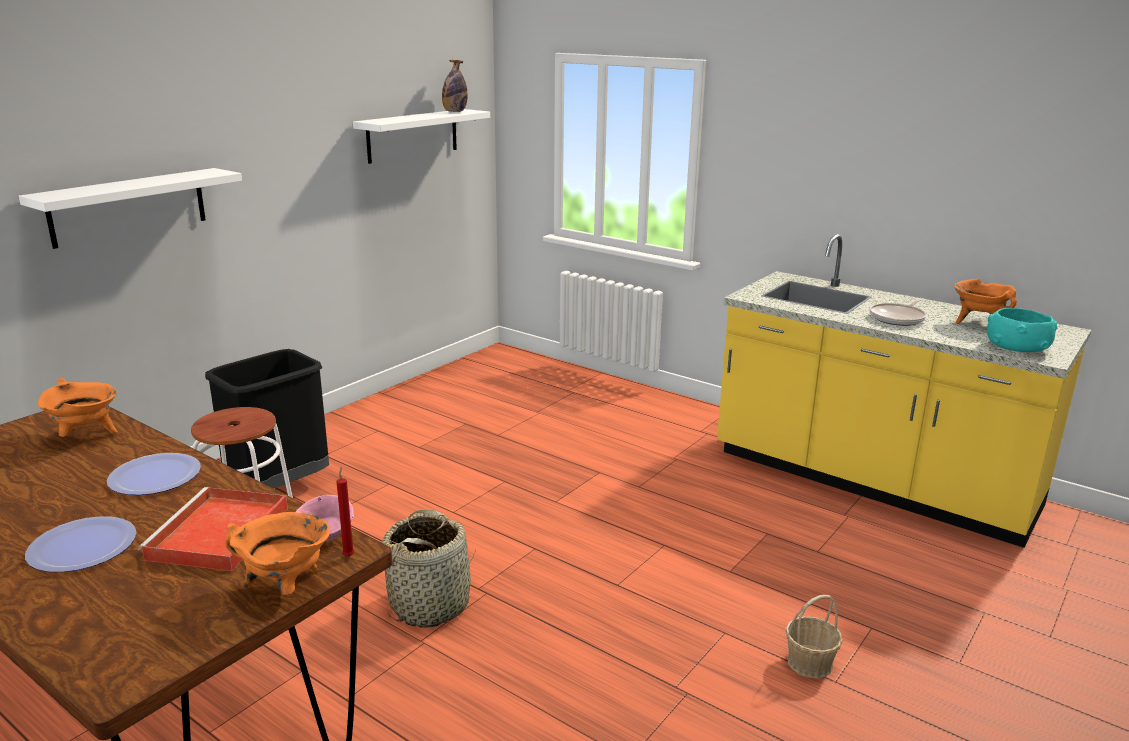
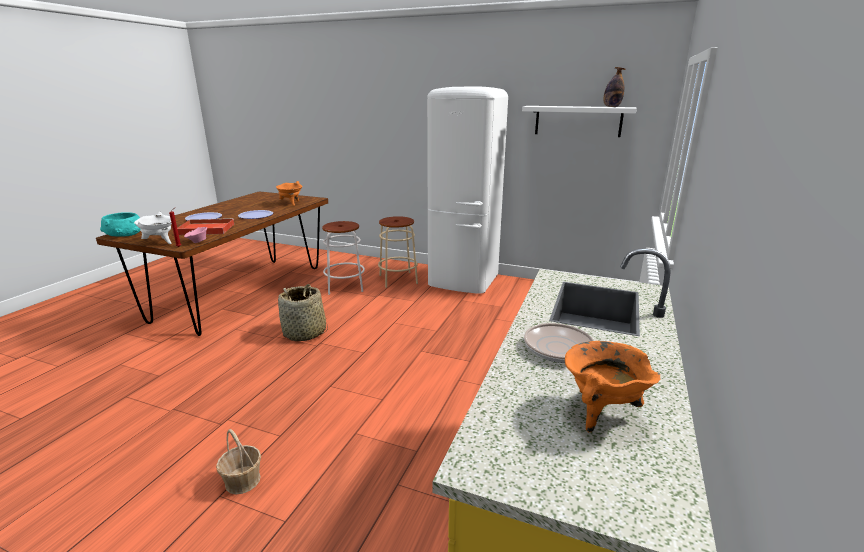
camera: 75 degrees right, 0 degrees up
white shelf [19,168,242,249] -> none
black trash can [205,349,329,489] -> beige stool [378,216,418,288]
orange cooking pot [225,512,330,595] -> white cooking pot [134,212,172,244]
turquoise bowl [987,308,1058,352] -> turquoise bowl moved to [100,212,140,236]
none -> white fridge [427,87,508,294]

